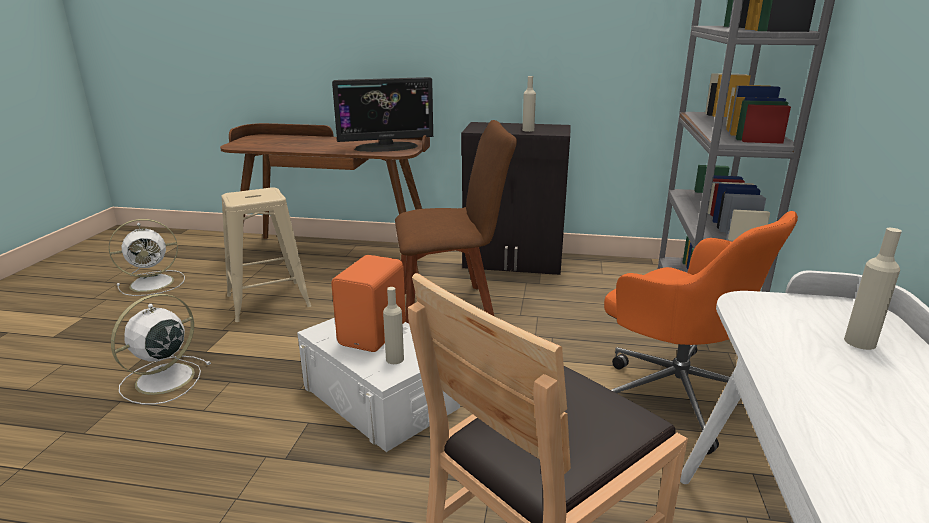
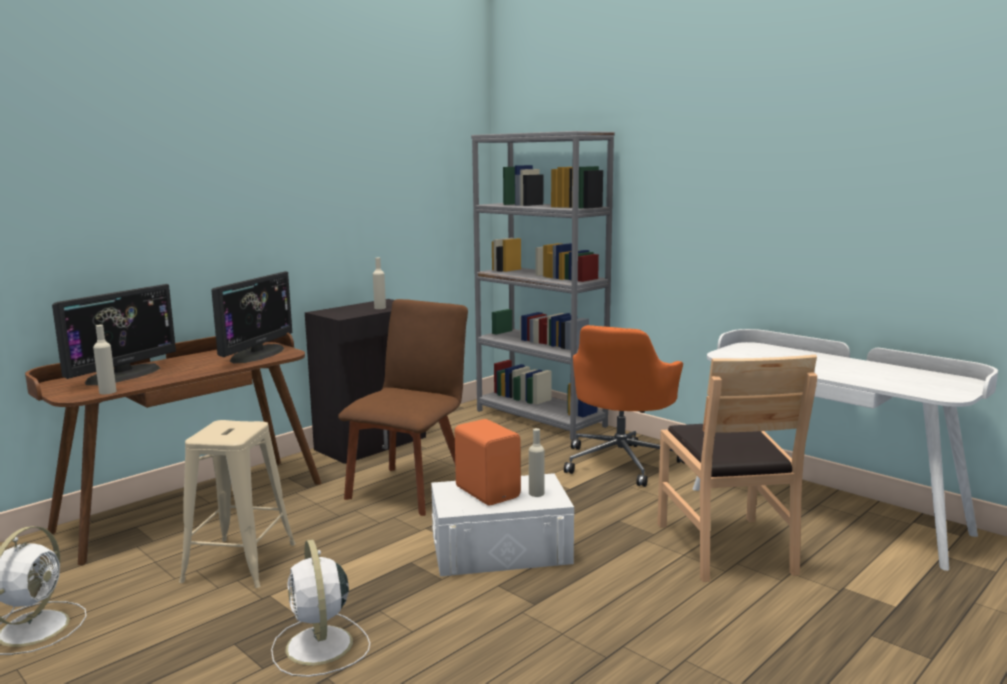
camera: 55 degrees left, 10 degrees down
orange office chair [604,211,798,455] -> orange office chair turned 120 degrees clockwise [564,325,685,487]
beige bottle [844,228,902,350] -> beige bottle moved to [93,325,116,394]
none -> monitor [52,284,176,385]

